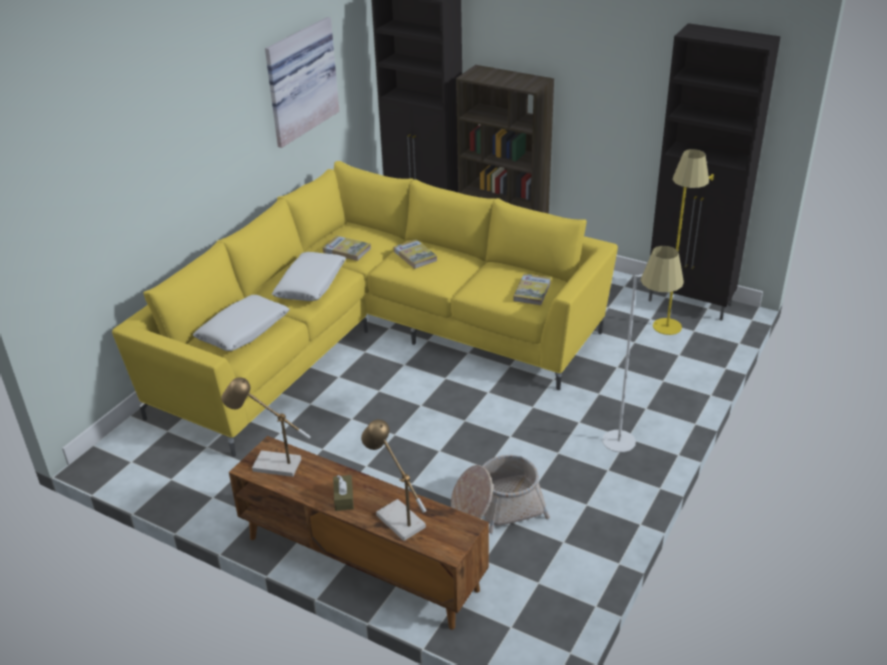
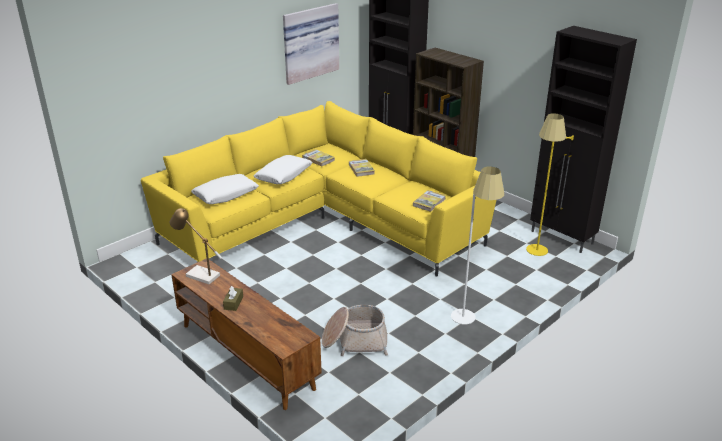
camera: 15 degrees right, 5 degrees down
table lamp [361,419,427,541] -> none

